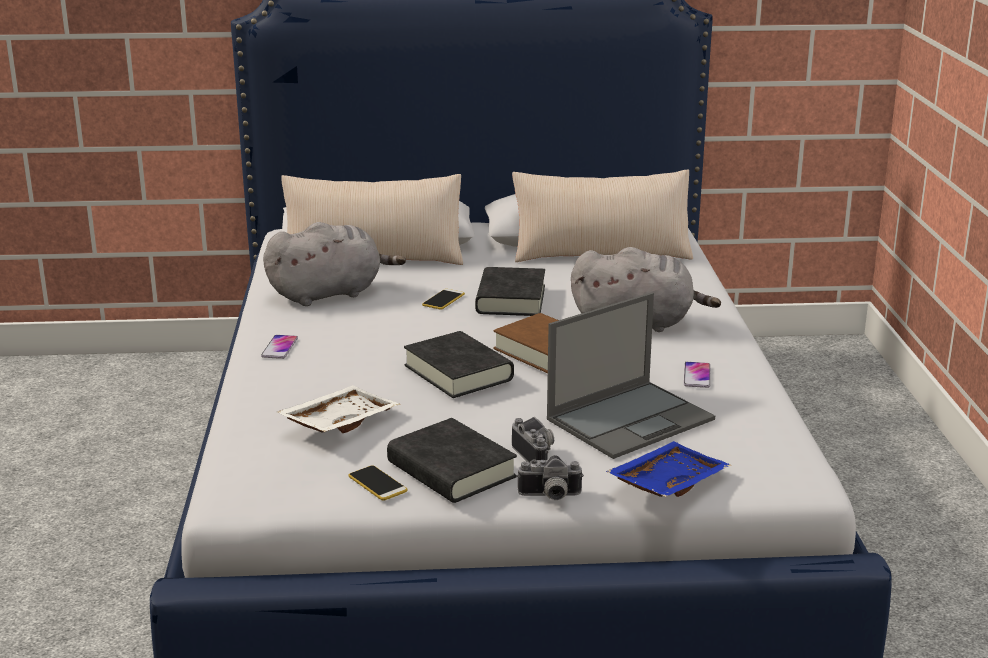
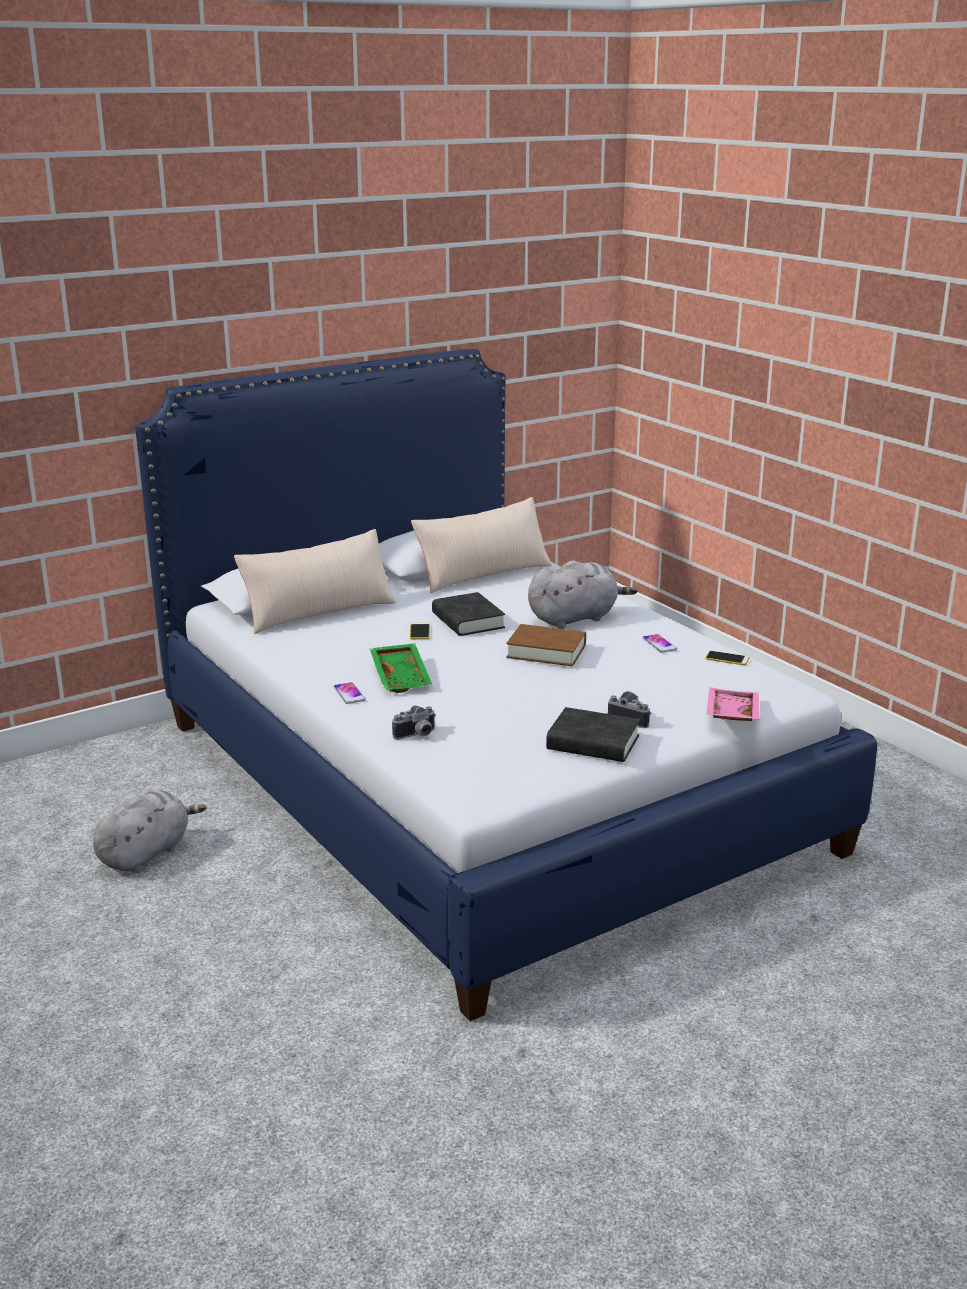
camera: 30 degrees left, 0 degrees up
grey plush toy [263,222,406,306] -> grey plush toy moved to [93,790,206,873]
white tray [277,385,400,433] -> none
phone [349,465,408,501] -> phone moved to [705,651,750,665]
black book [404,331,514,398] -> none
camera [517,455,584,500] -> camera moved to [392,705,436,740]
laptop [547,292,715,459] -> none
blue tray [606,441,731,497] -> pink tray [707,687,759,721]
none -> green tray [370,643,432,693]

